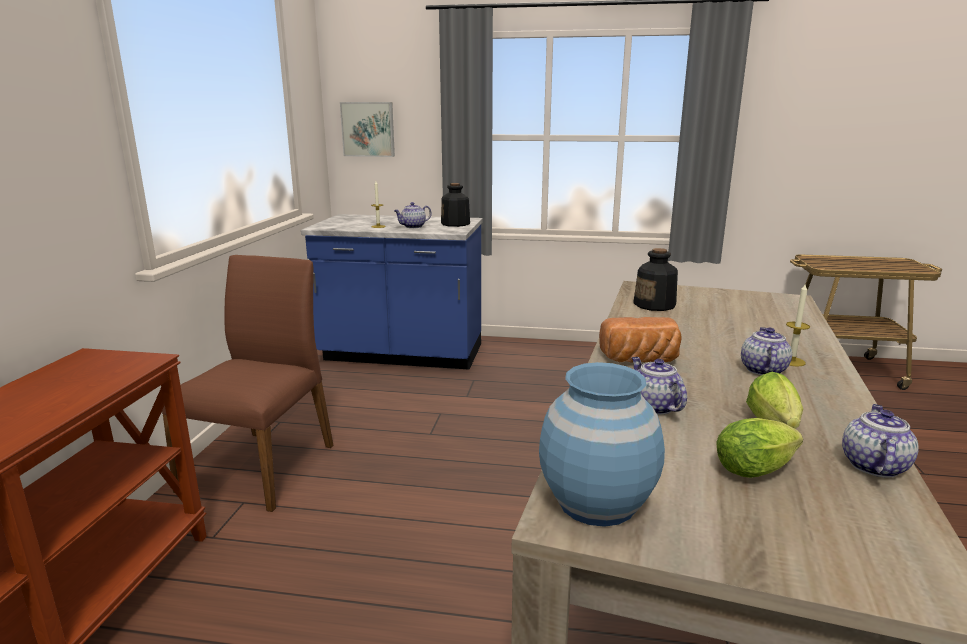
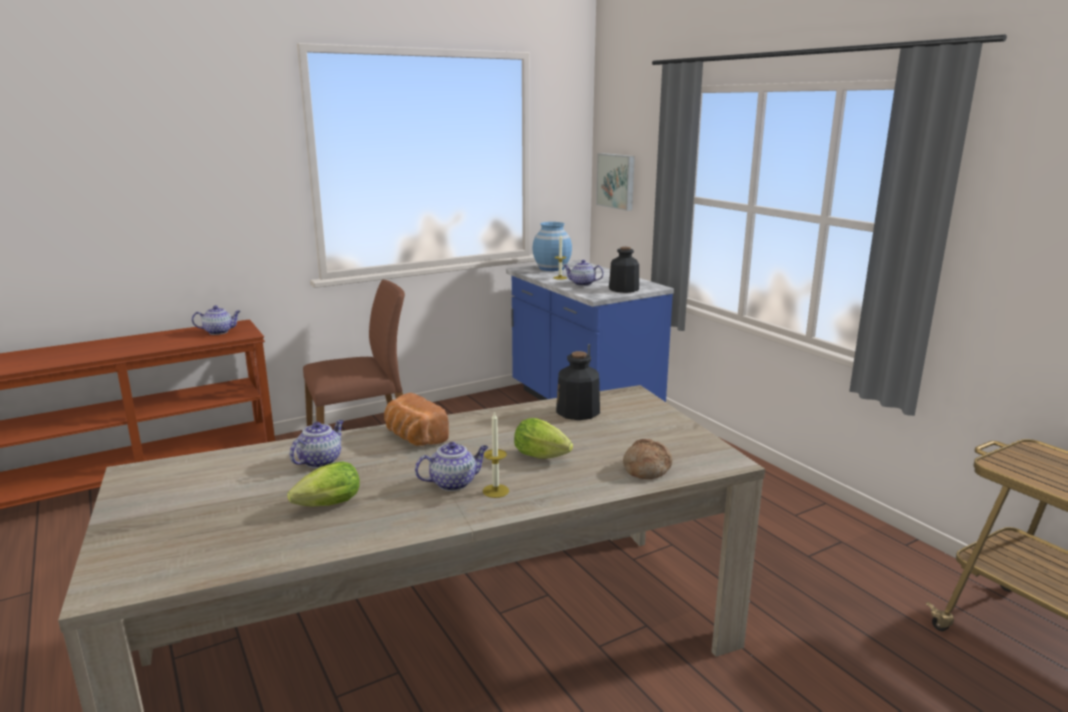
camera: 50 degrees right, 0 degrees up
blue vase [539,362,665,527] -> blue vase moved to [533,222,572,271]
lettuce [716,418,803,478] -> lettuce moved to [514,418,573,459]
teapot [842,404,919,478] -> teapot moved to [192,305,241,335]
none -> bread [623,439,672,479]

